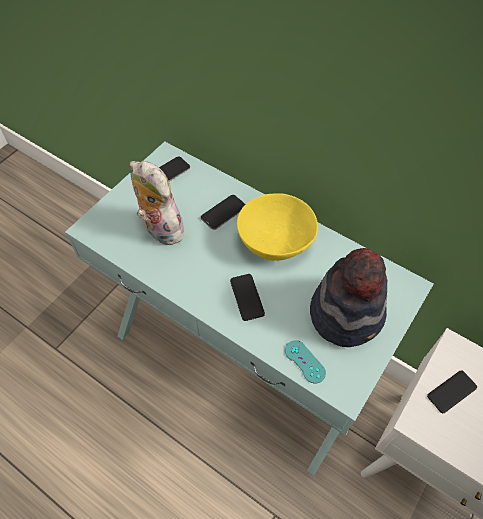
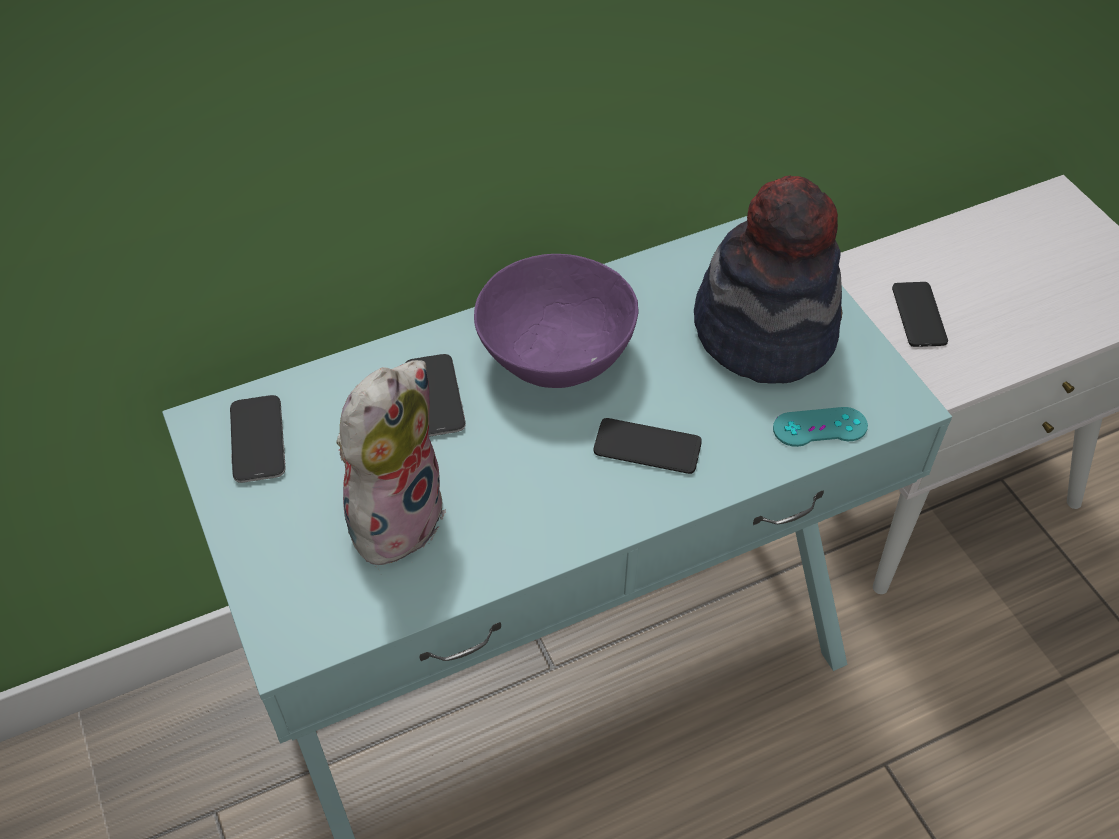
camera: 60 degrees left, 5 degrees down
plush toy [130,161,185,245] -> plush toy turned 135 degrees clockwise [336,360,446,568]
yellow bowl [237,193,318,261] -> purple bowl [474,254,639,388]

